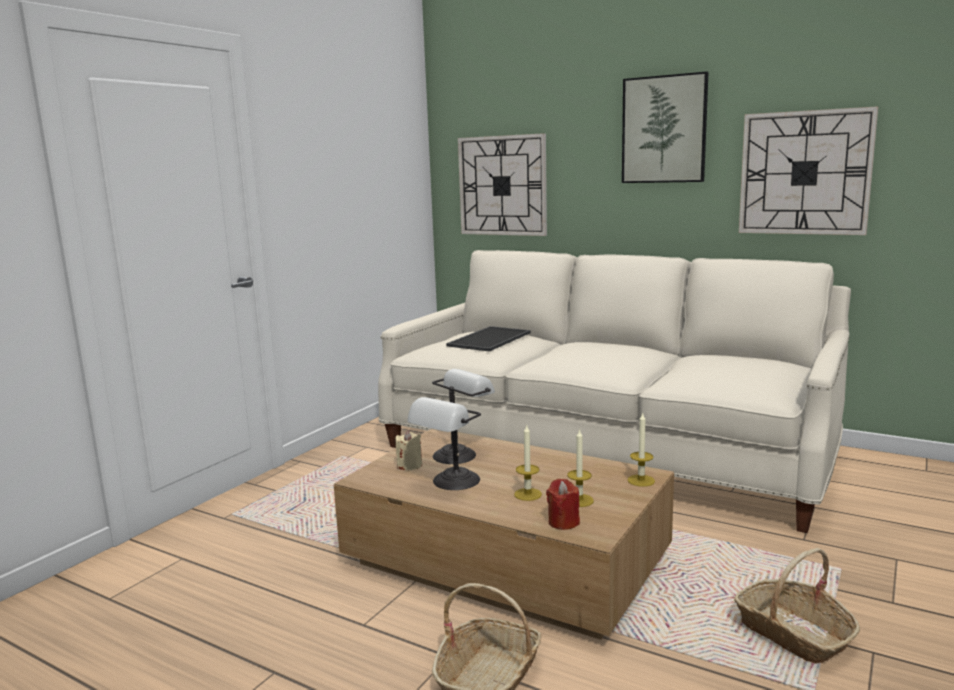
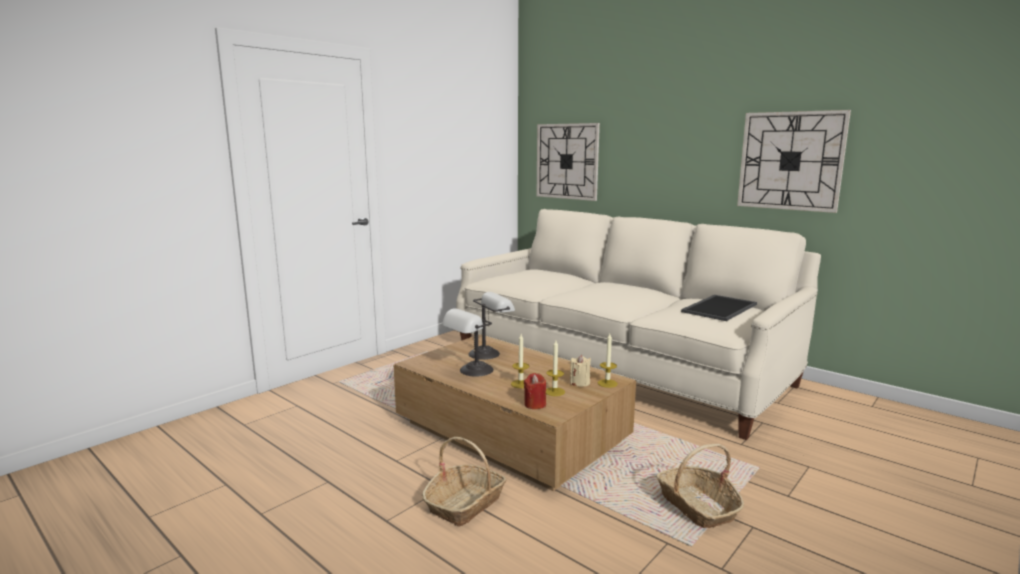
camera: 10 degrees right, 0 degrees up
beige candle [396,430,422,470] -> beige candle moved to [570,355,591,387]
tray [446,326,531,352] -> tray moved to [681,295,757,321]
picture [622,71,709,183] -> none

